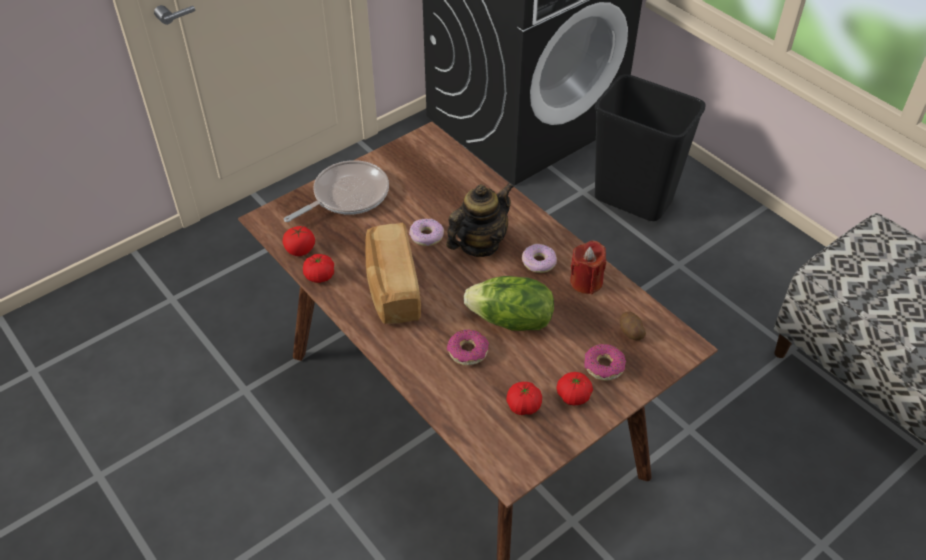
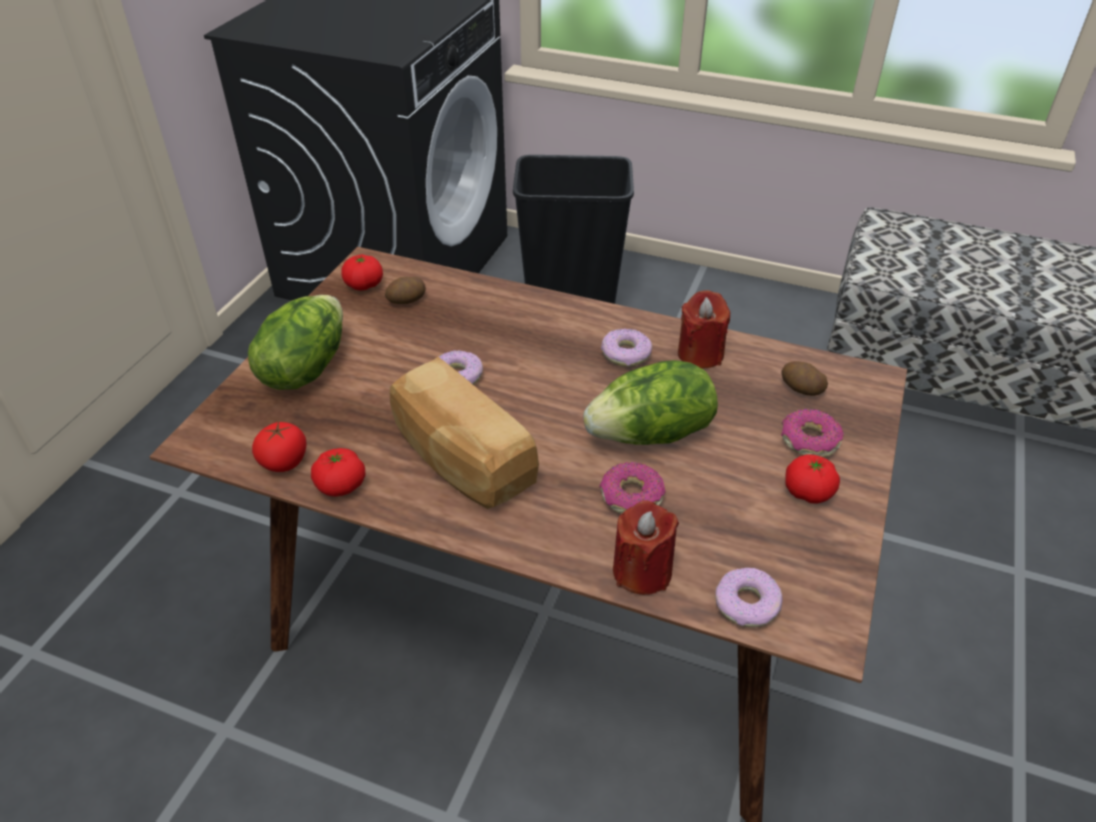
camera: 30 degrees left, 5 degrees down
frying pan [284,160,389,222] -> lettuce [248,295,343,390]
teapot [446,183,514,257] -> none
tomato [506,382,542,415] -> tomato moved to [341,254,383,290]
none -> potato [385,277,426,304]
none -> red candle [613,500,679,595]
none -> donut [715,568,783,628]

